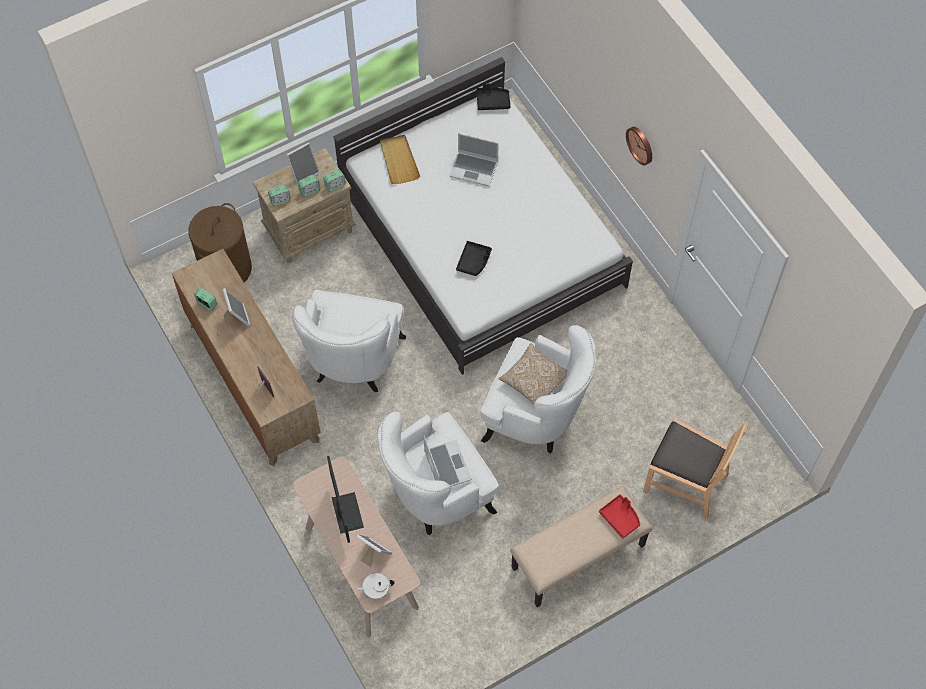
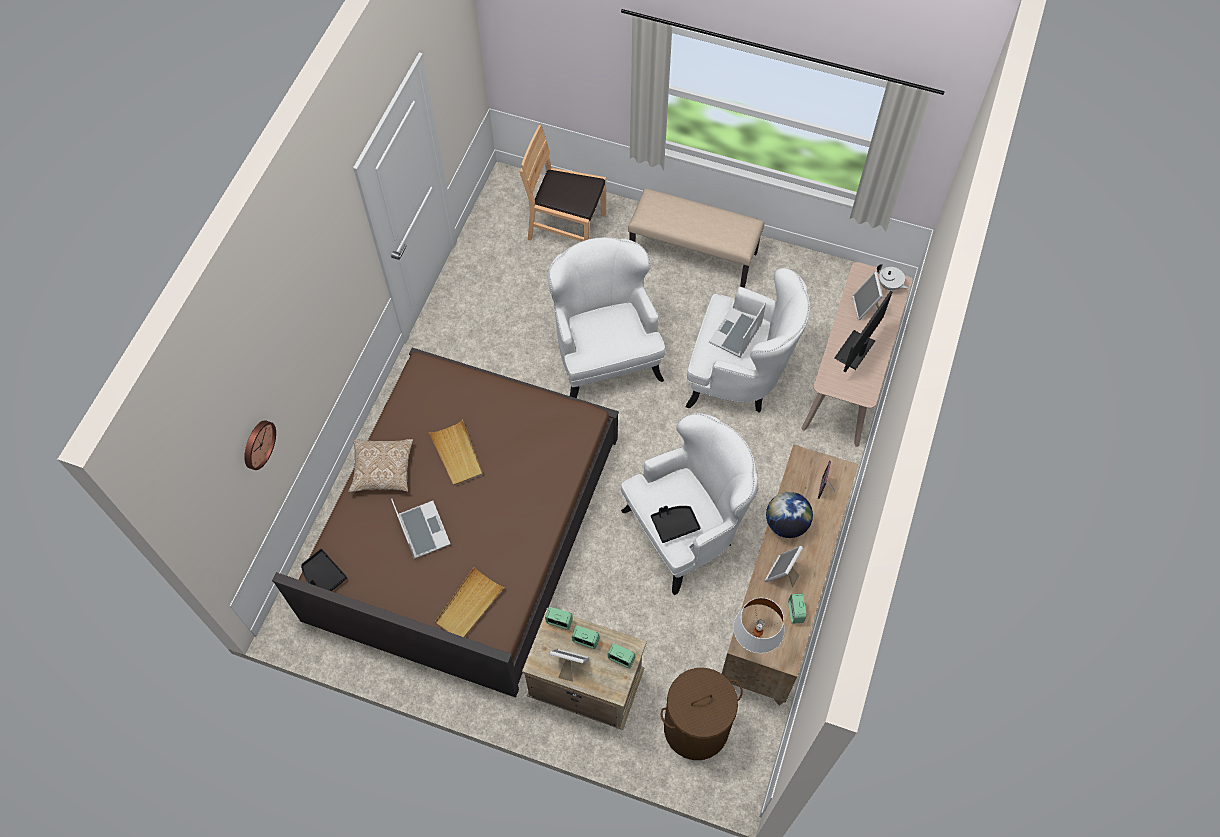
camera: 130 degrees left, 0 degrees up
white bed [333,57,633,375] -> brown bed [272,348,619,698]
black tray [456,241,492,276] -> black tray moved to [651,506,701,543]
pillow [499,343,567,405] -> pillow moved to [348,439,413,492]
red tray [599,494,640,539] -> none
wall clock [626,127,652,166] -> wall clock moved to [244,420,276,470]
brown chair [643,418,747,519] -> brown chair turned 60 degrees counterclockwise [520,124,606,242]
none -> beige tray [429,419,483,486]
none -> white table lamp [733,598,785,653]
none -> globe [766,492,813,538]

